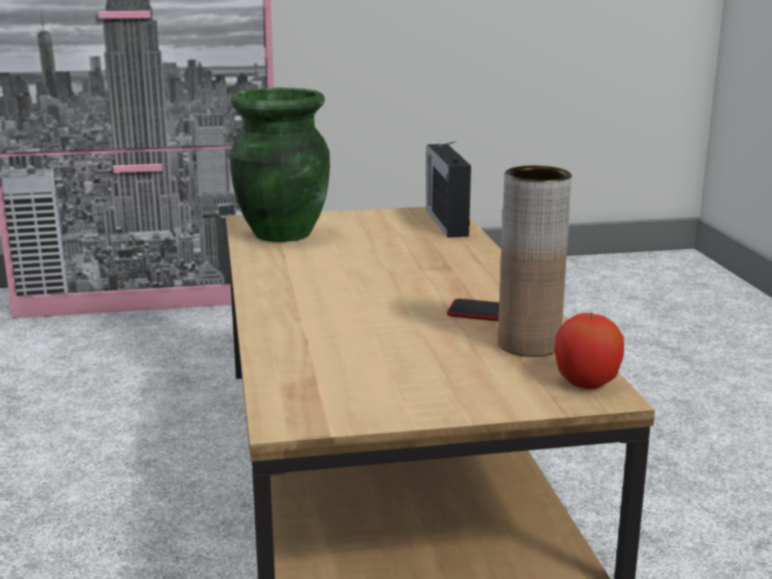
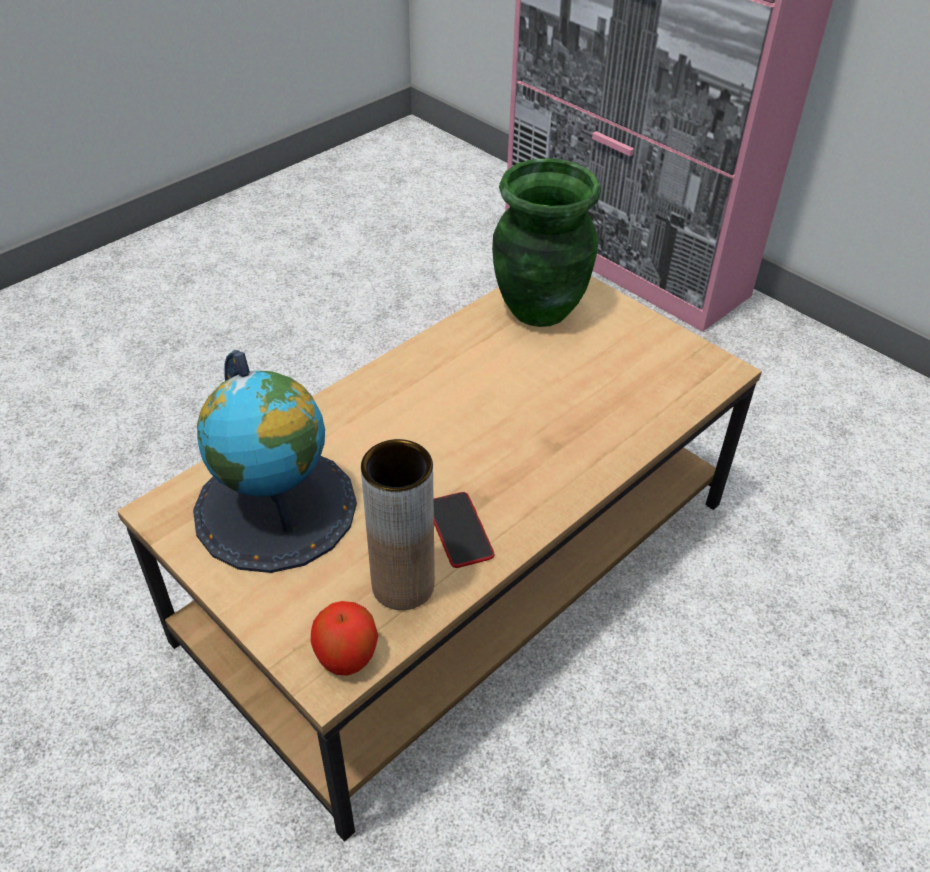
camera: 55 degrees right, 25 degrees up
radio [426,141,471,238] -> none
none -> globe [193,350,357,573]

